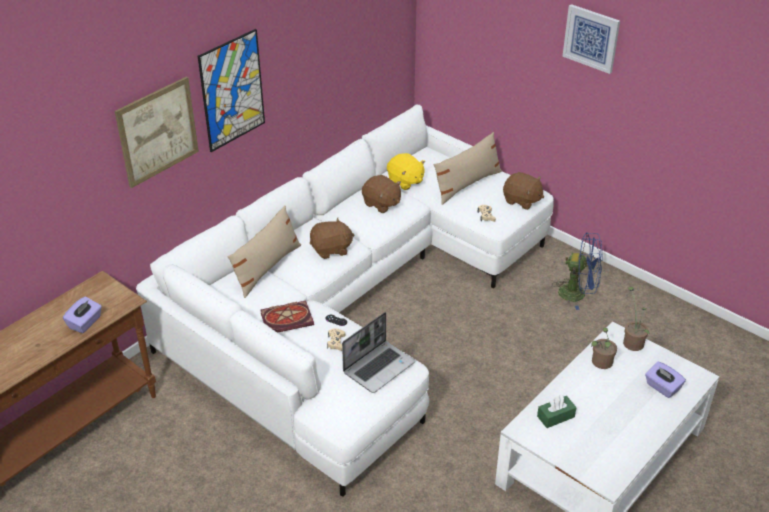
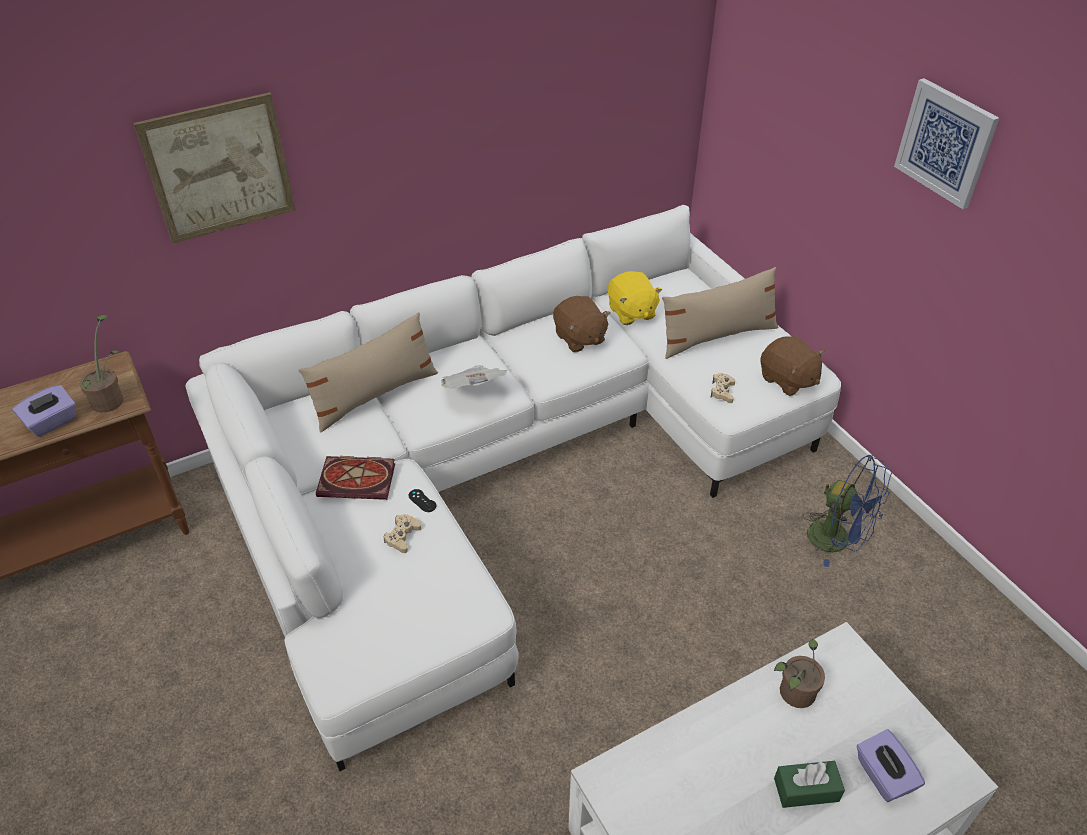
camera: 20 degrees right, 5 degrees up
picture [198,29,265,152] -> none
brown plush toy [310,218,355,259] -> newspaper [441,365,507,389]
laptop [342,312,415,393] -> none
green tissue box [537,395,577,428] -> green tissue box moved to [774,761,845,808]
potted plant [623,287,650,351] -> potted plant moved to [79,315,124,413]

